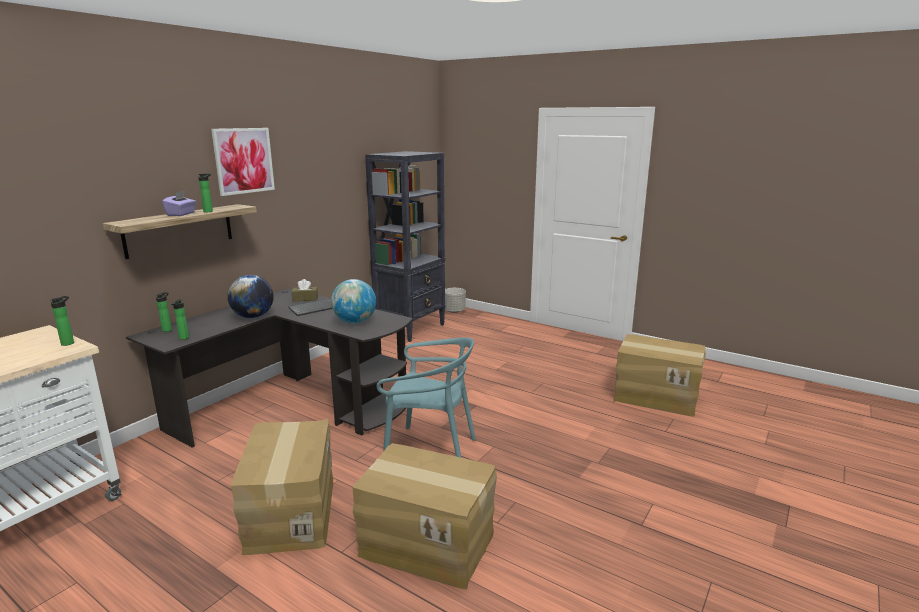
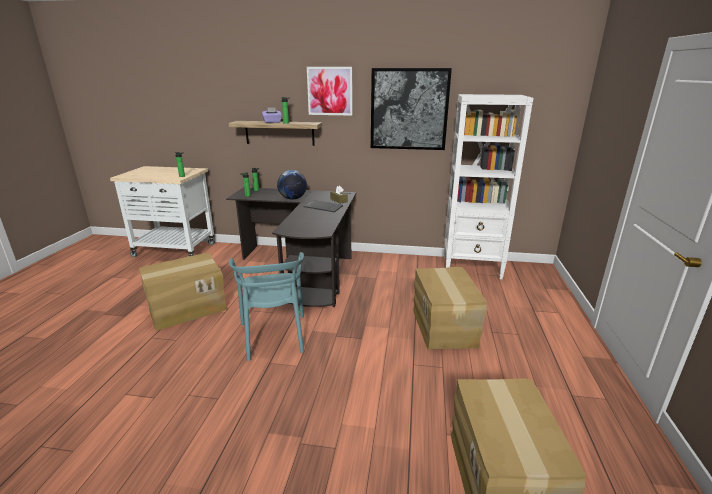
camera: 65 degrees right, 5 degrees up
globe [331,279,376,324] -> none
cardboard box [352,443,497,590] -> cardboard box moved to [413,267,487,350]
black bookcase [365,151,446,342] -> white bookcase [444,94,533,279]
grey planter [445,288,466,313] -> none
none -> picture [371,68,452,150]

